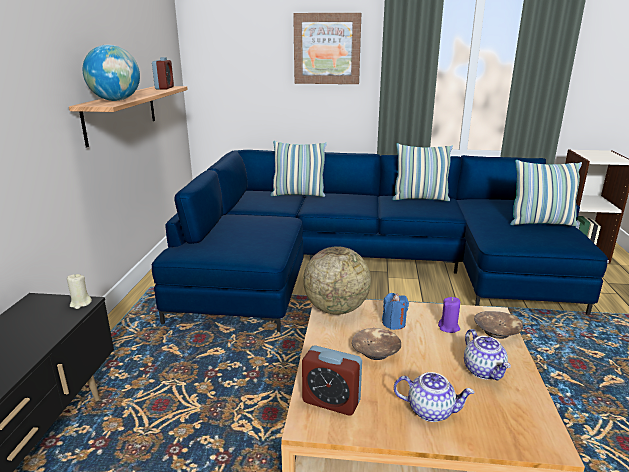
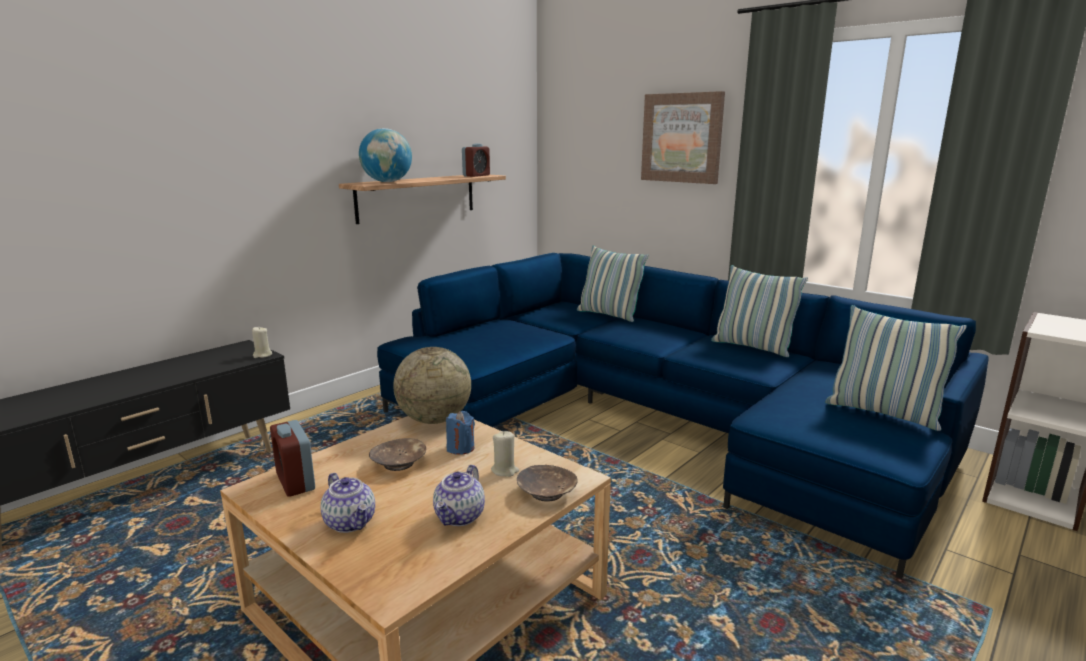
camera: 35 degrees right, 5 degrees down
purple candle [438,297,460,333] -> beige candle [491,431,519,477]

